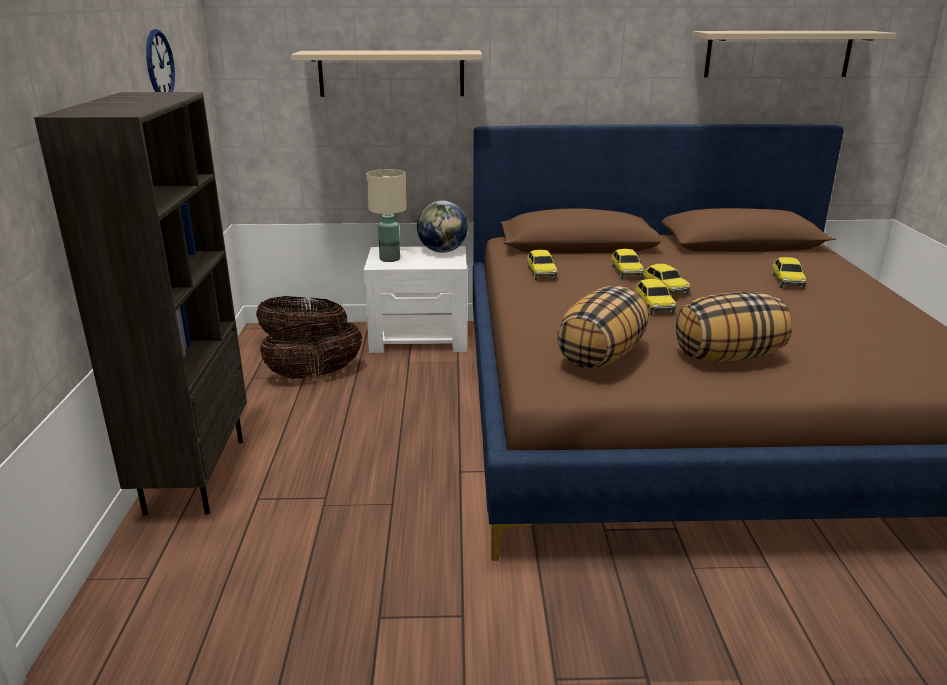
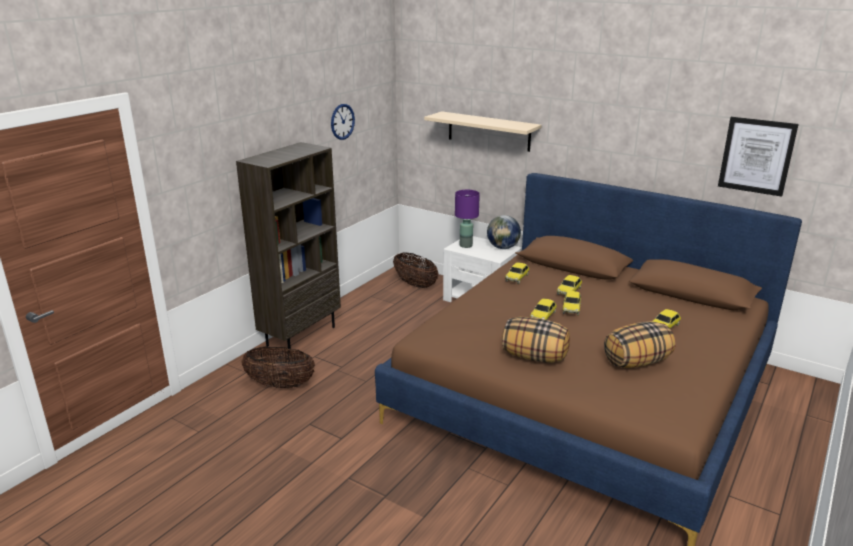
camera: 35 degrees right, 0 degrees up
basket [260,321,363,378] -> basket moved to [241,347,315,388]
beige table lamp [366,169,407,262] -> purple table lamp [455,190,480,248]
pillow [557,286,649,368] -> pillow moved to [604,321,676,368]
beige shelf [693,31,897,77] -> picture [718,117,799,197]

